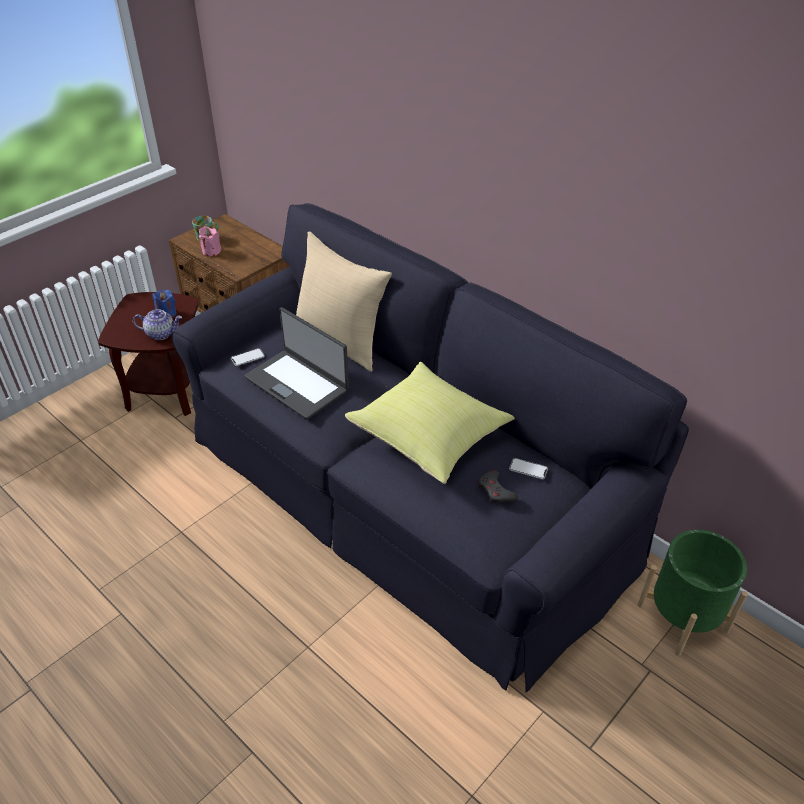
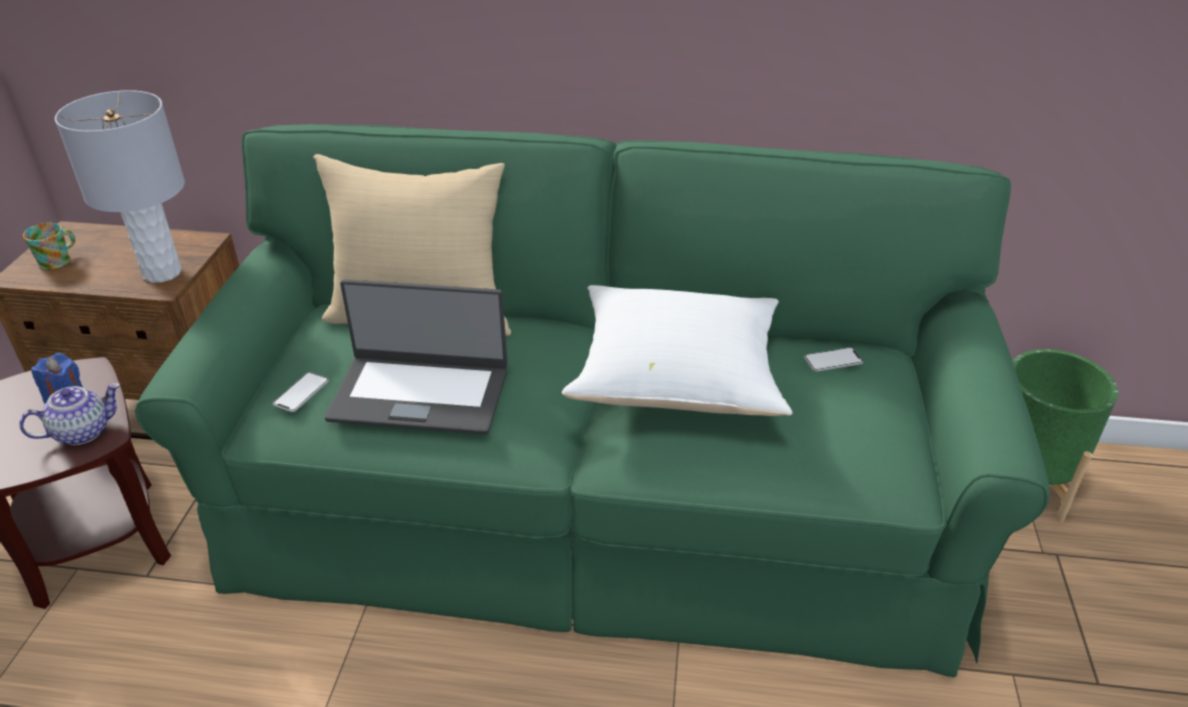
camera: 35 degrees left, 5 degrees down
black sofa [171,203,689,693] -> green sofa [135,124,1049,677]
pink candle [199,226,221,256] -> none
yellow pillow [345,362,515,484] -> white pillow [562,285,793,416]
grey game controller [479,470,518,503] -> none
none -> grey table lamp [55,90,185,283]

